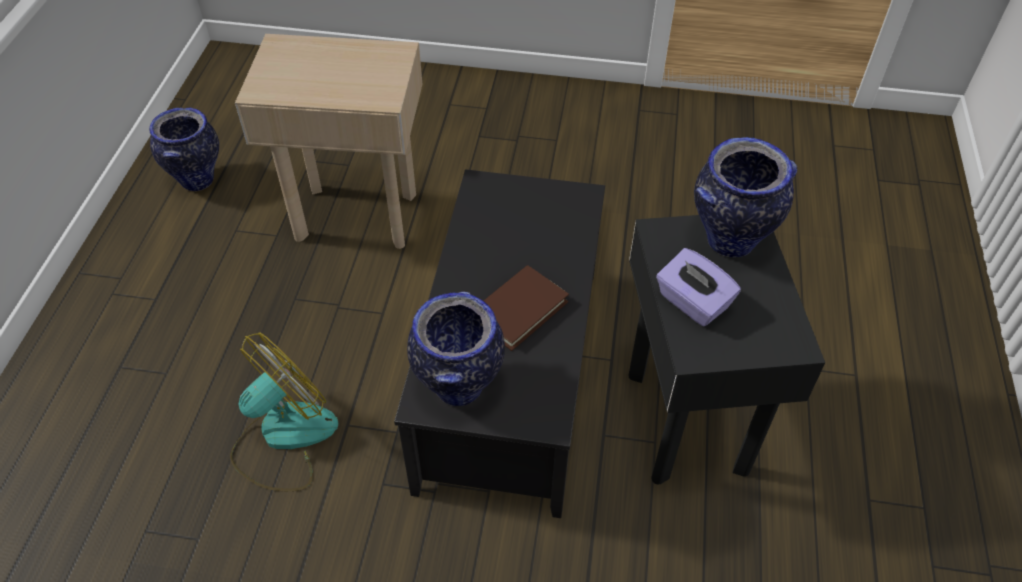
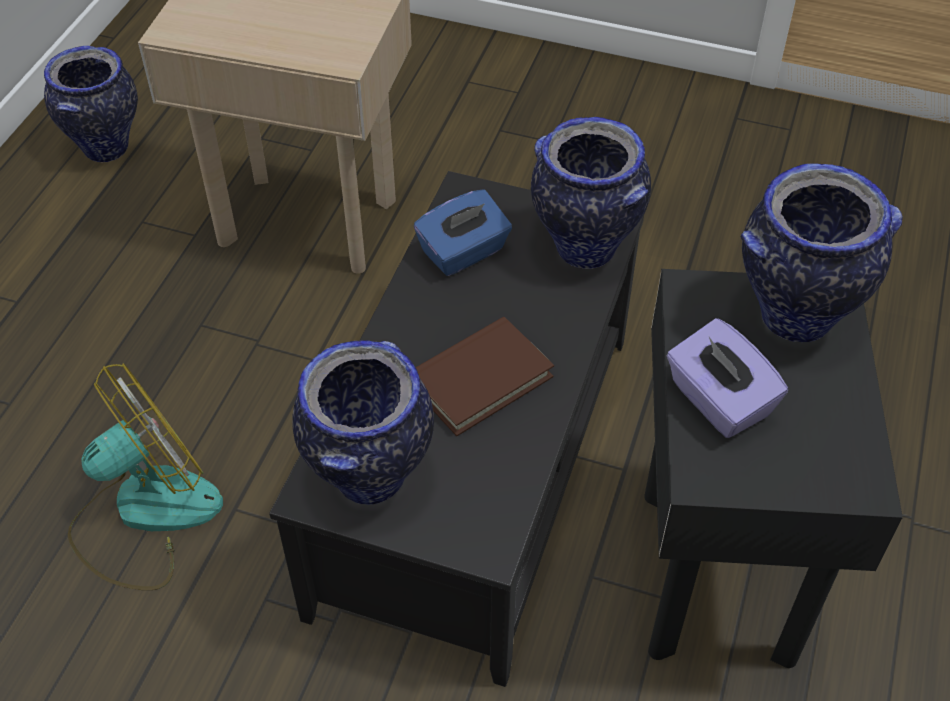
camera: 10 degrees right, 0 degrees up
none -> blue tissue box [414,189,512,276]
none -> vase [531,117,651,269]

